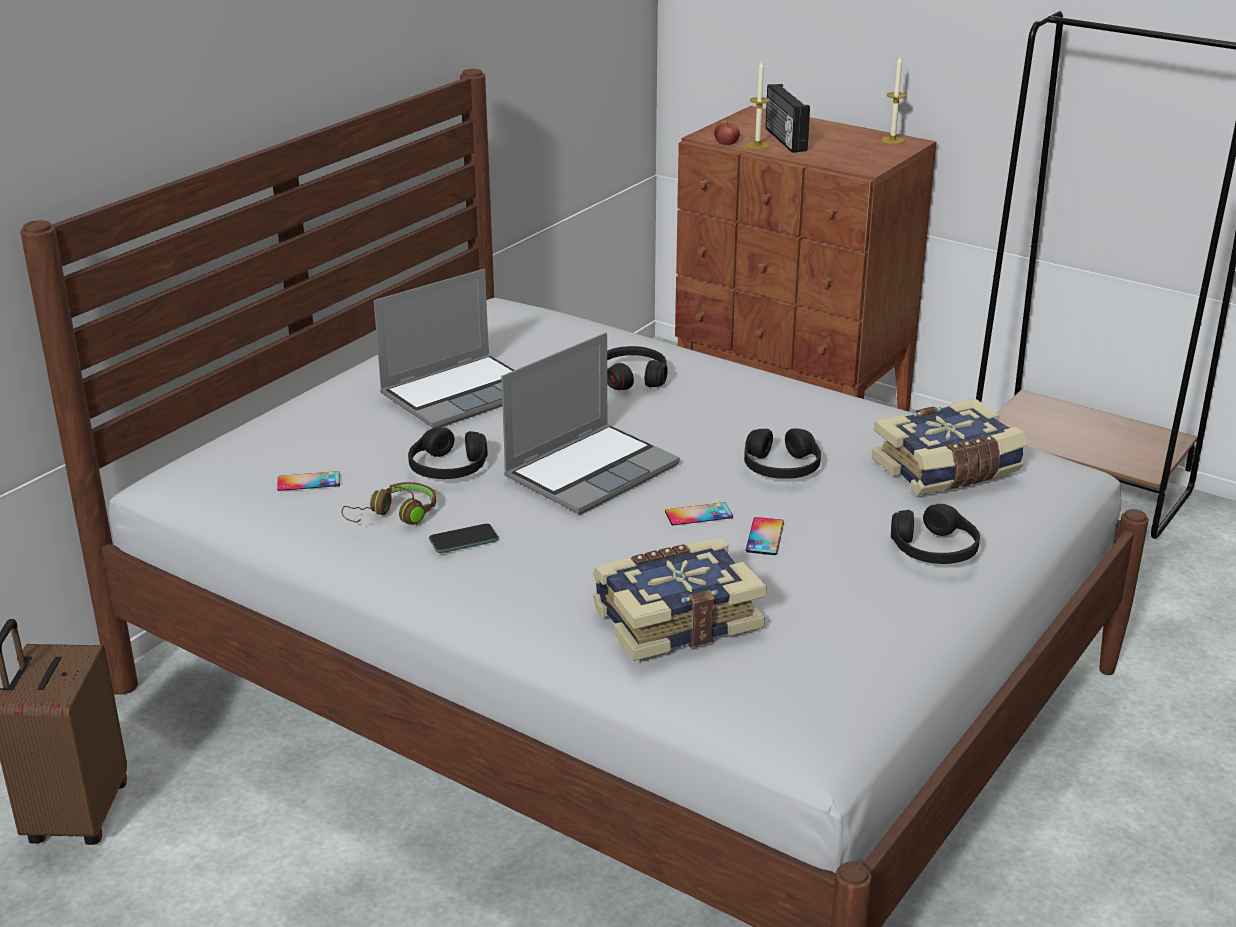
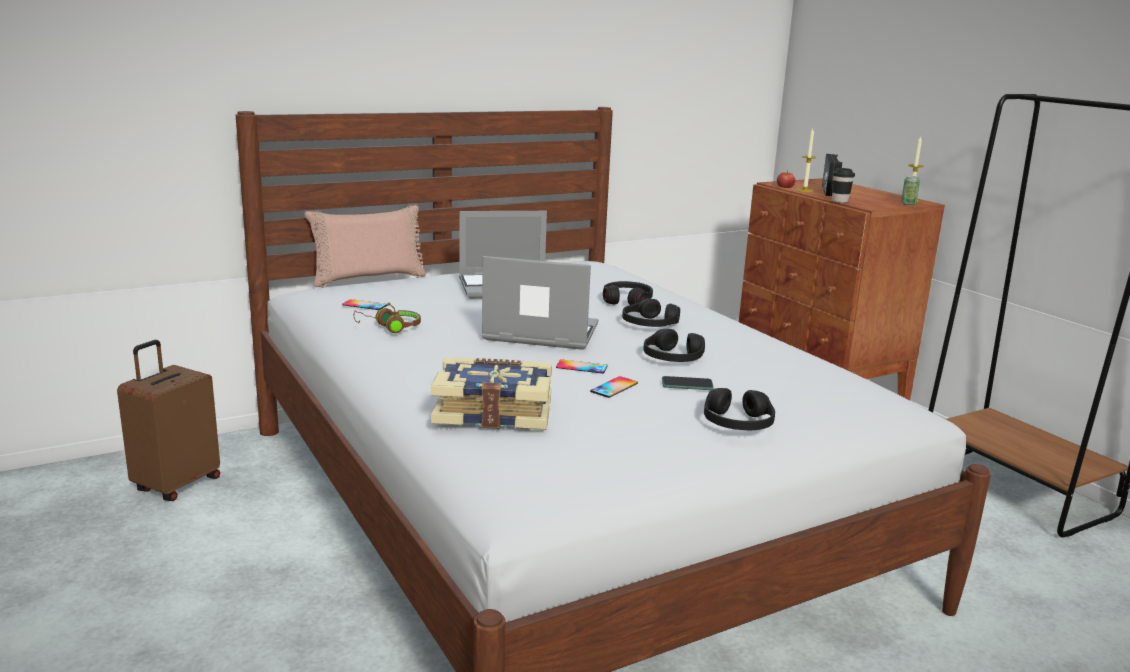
camera: 25 degrees right, 10 degrees down
black headphones [408,427,488,479] -> black headphones moved to [622,298,680,327]
phone [429,524,499,553] -> phone moved to [662,376,714,390]
laptop [501,333,680,515] -> laptop turned 150 degrees counterclockwise [482,256,598,350]
book [871,398,1027,496] -> none
none -> beige pillow [305,205,426,287]
none -> black cup [832,168,855,203]
none -> can [901,176,920,205]

